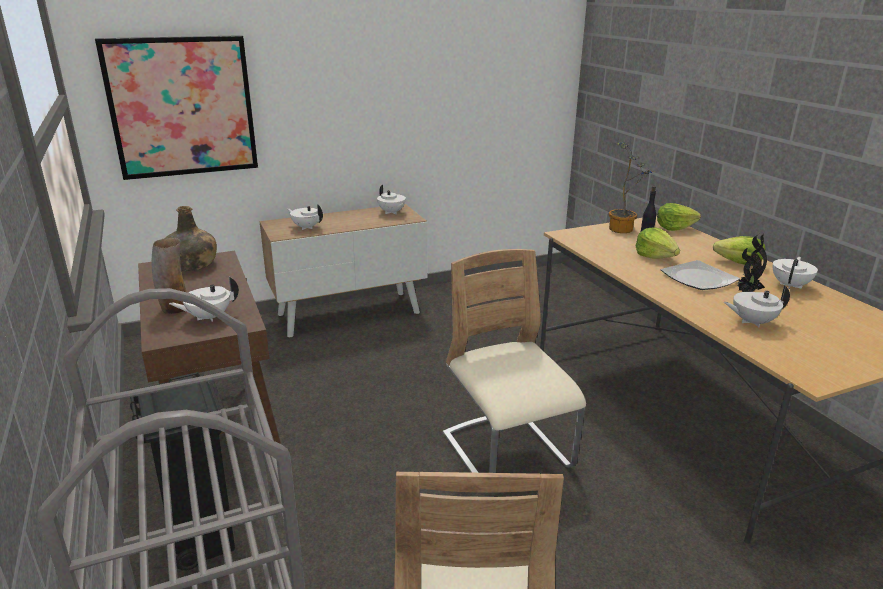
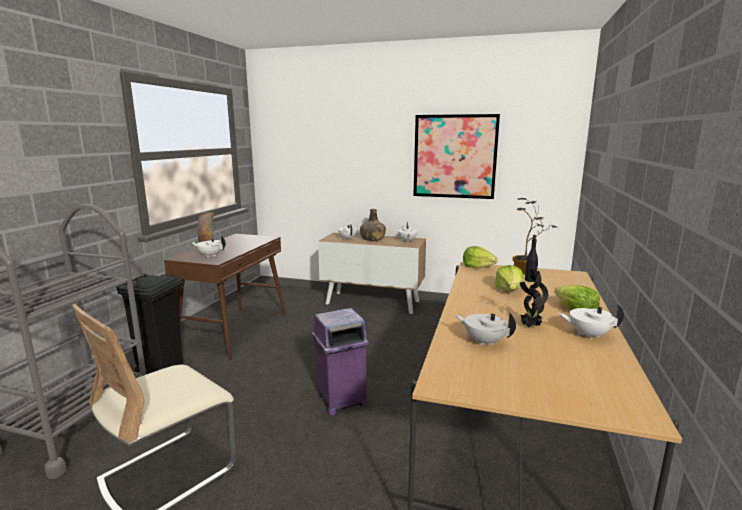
camera: 40 degrees right, 10 degrees down
picture [95,35,258,180] -> picture moved to [413,114,500,199]
green bottle [166,206,217,271] -> green bottle moved to [360,209,386,241]
beige chair [443,249,586,473] -> purple trash can [312,308,369,416]
lettuce [657,203,701,231] -> lettuce moved to [463,246,498,268]
plate [661,260,740,290] -> none
white teapot [773,257,818,289] -> white teapot turned 150 degrees counterclockwise [558,304,624,340]

